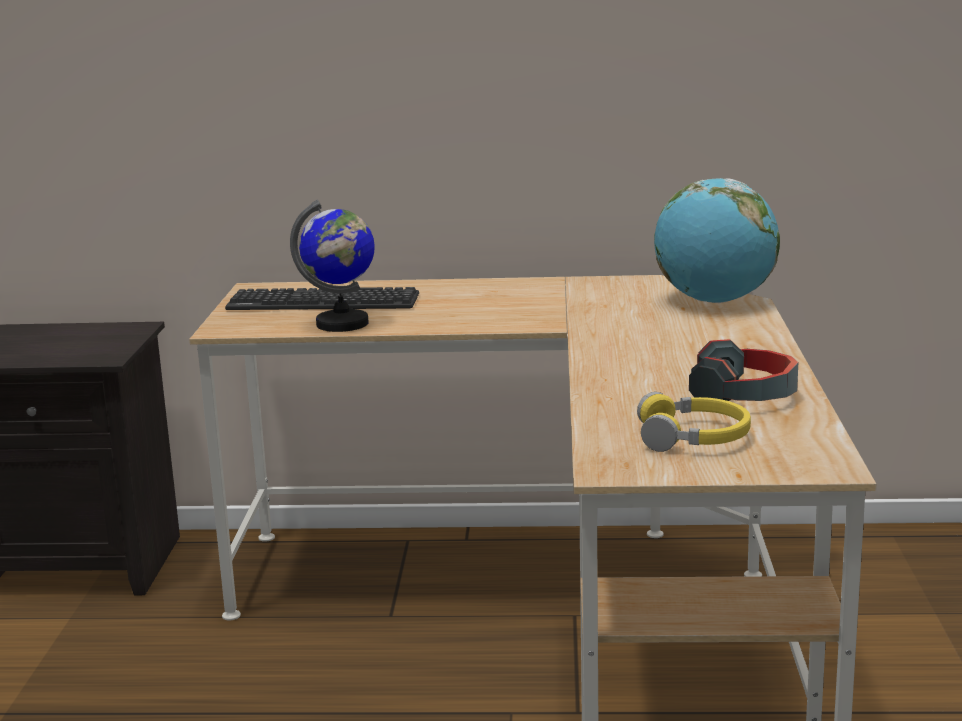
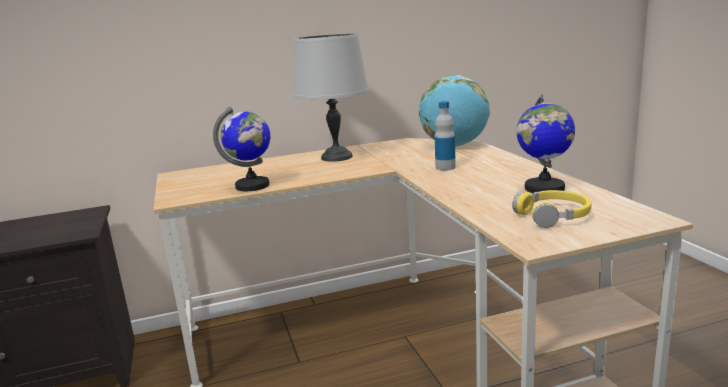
camera: 20 degrees left, 0 degrees up
keyboard [225,287,419,310] -> none
headphones [689,339,798,401] -> globe [517,94,575,193]
none -> grey table lamp [294,33,369,162]
none -> bottle [434,101,456,170]

